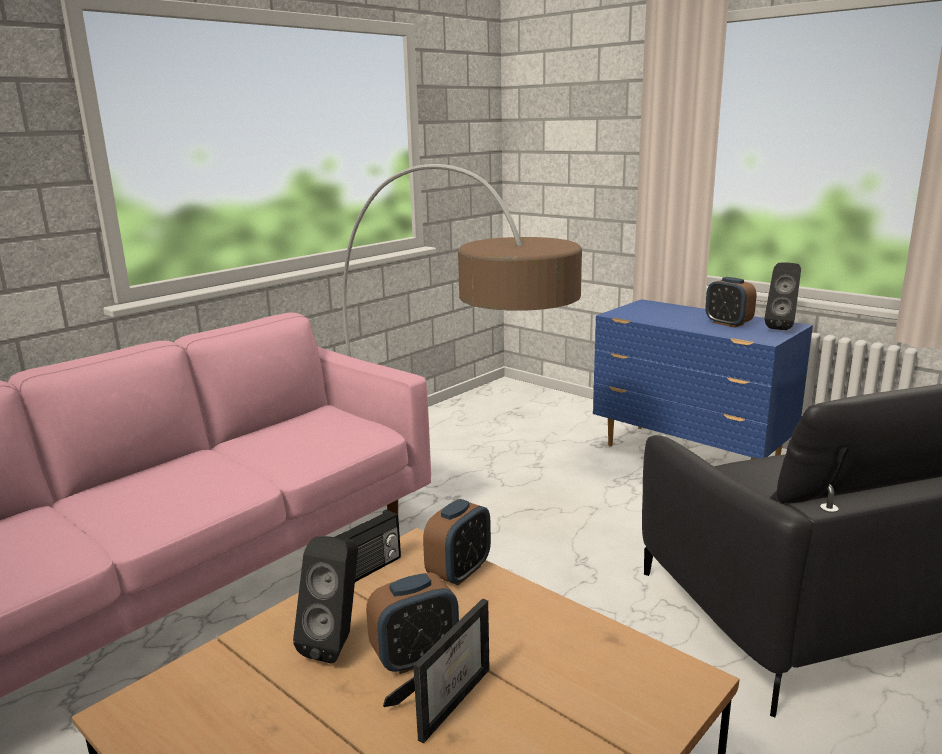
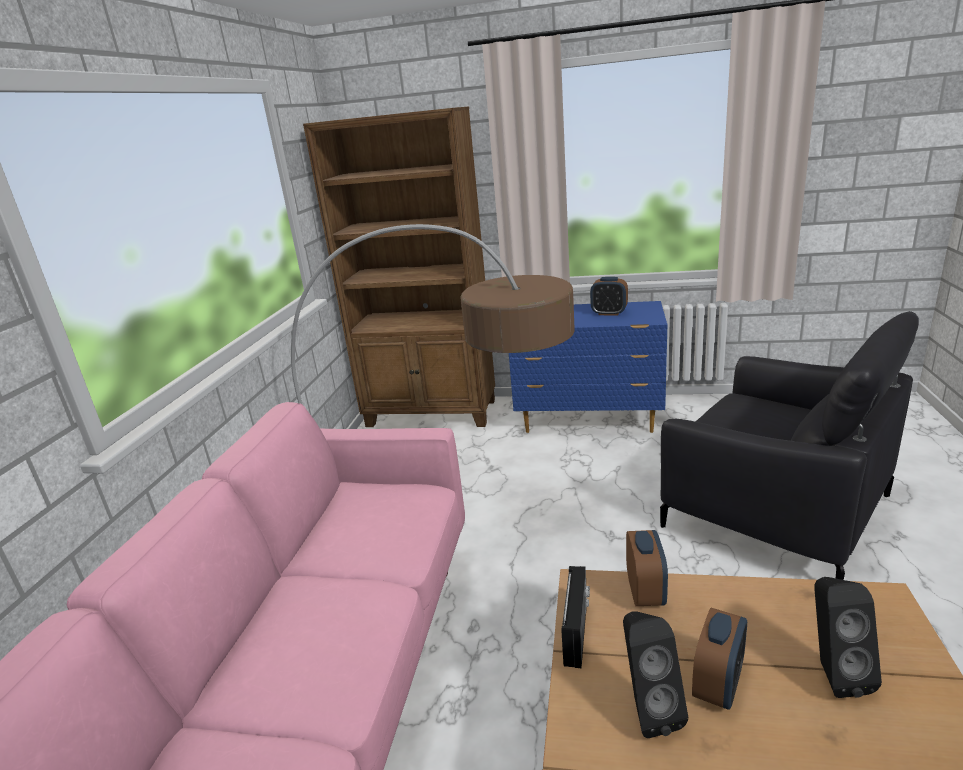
camera: 30 degrees left, 5 degrees up
picture frame [383,598,490,743] -> none
black speaker [765,263,801,330] -> black speaker moved to [814,577,882,698]
none -> brown bookcase [303,106,495,427]

